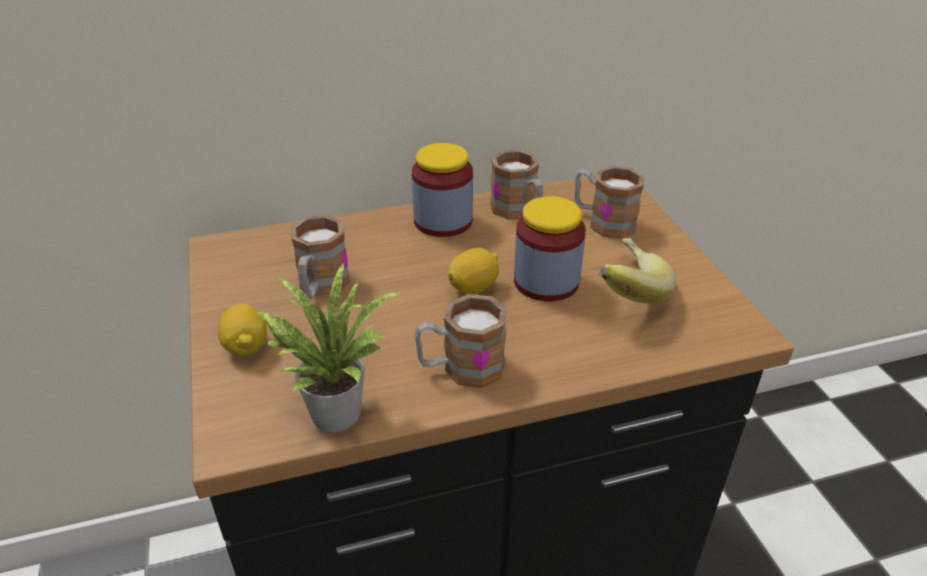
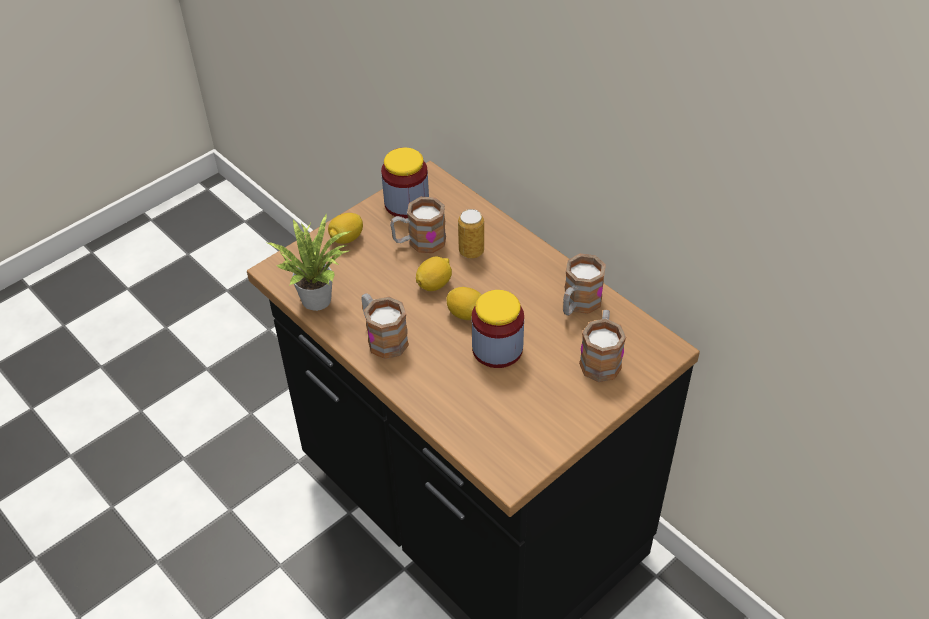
camera: 65 degrees right, 10 degrees up
jar [412,143,473,237] -> jar moved to [381,148,429,218]
banana [599,238,676,304] -> none
none -> lemon [416,256,452,291]
none -> can [458,209,484,258]

